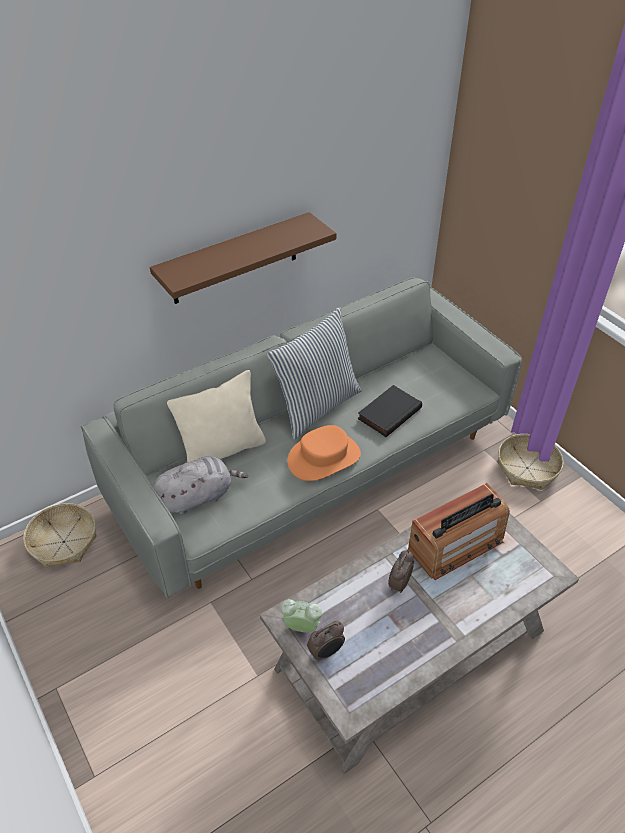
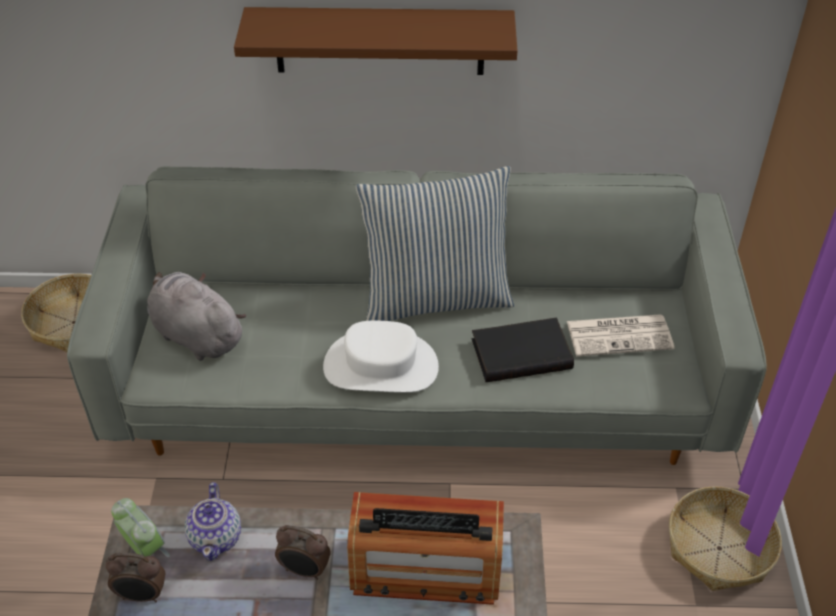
camera: 35 degrees right, 0 degrees up
grey plush toy [153,456,248,515] -> grey plush toy turned 150 degrees counterclockwise [147,272,246,361]
beige pillow [167,370,266,462] -> none
orange hat [287,425,361,481] -> white hat [323,320,439,393]
alarm clock [388,550,414,593] -> alarm clock turned 135 degrees counterclockwise [275,525,331,580]
none -> teapot [185,482,241,561]
none -> newspaper [567,314,675,357]

